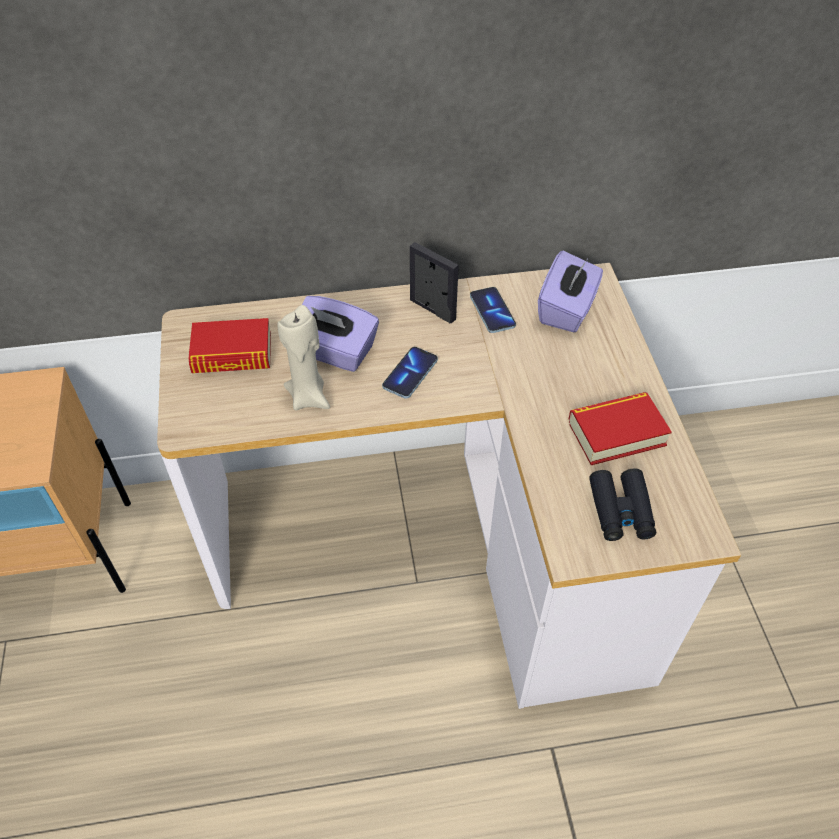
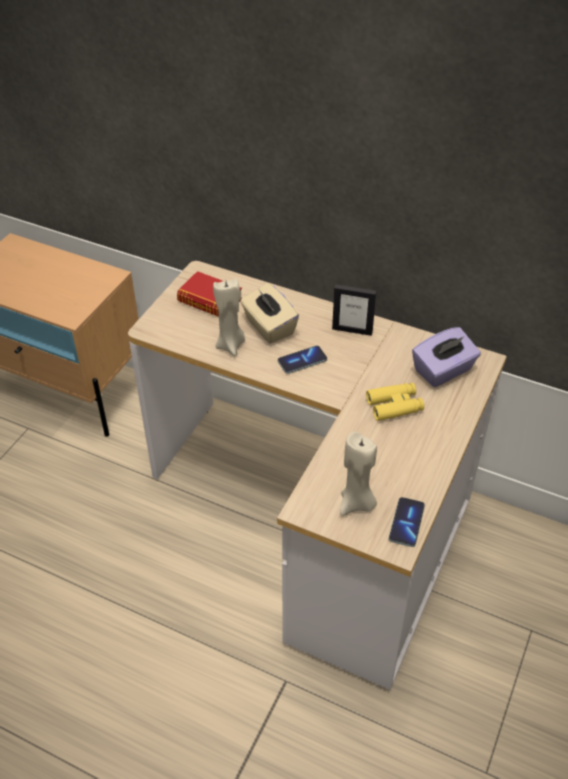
camera: 35 degrees right, 5 degrees down
purple tissue box [302,296,379,372] -> beige tissue box [240,283,299,344]
picture frame [410,242,459,324] -> picture frame turned 120 degrees clockwise [332,284,376,336]
phone [470,287,516,333] -> phone moved to [389,497,425,547]
book [568,392,672,465] -> none
black binoculars [589,468,656,541] -> beige candle [340,432,377,516]
none -> yellow binoculars [366,383,424,421]

